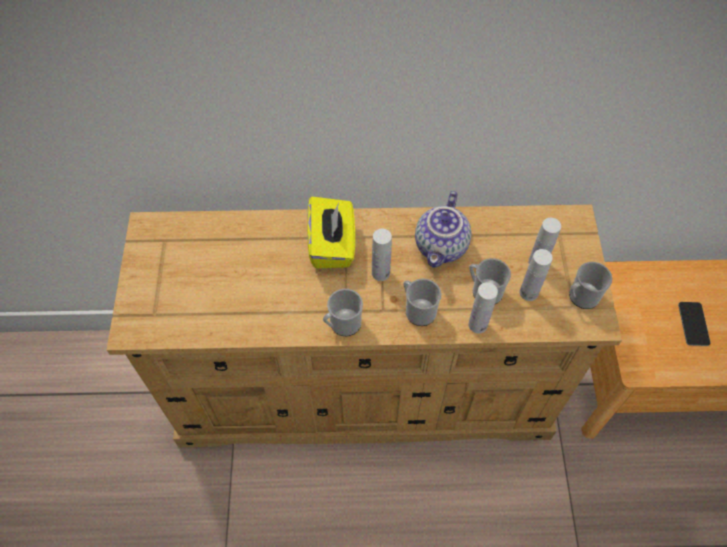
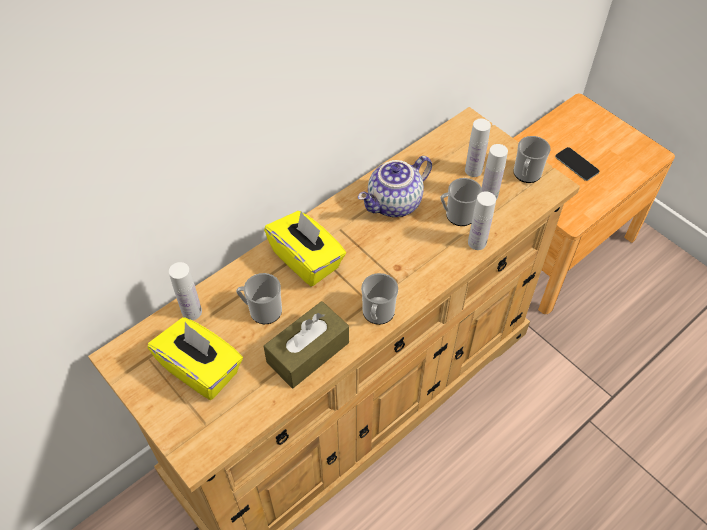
camera: 40 degrees left, 5 degrees down
white bottle [372,229,392,281] -> white bottle moved to [169,262,202,320]
mug [403,279,441,326] -> mug moved to [236,273,282,324]
teapot [415,191,472,268] -> teapot turned 75 degrees clockwise [358,156,432,217]
none -> yellow tissue box [148,317,243,400]
none -> brown tissue box [264,301,349,388]

